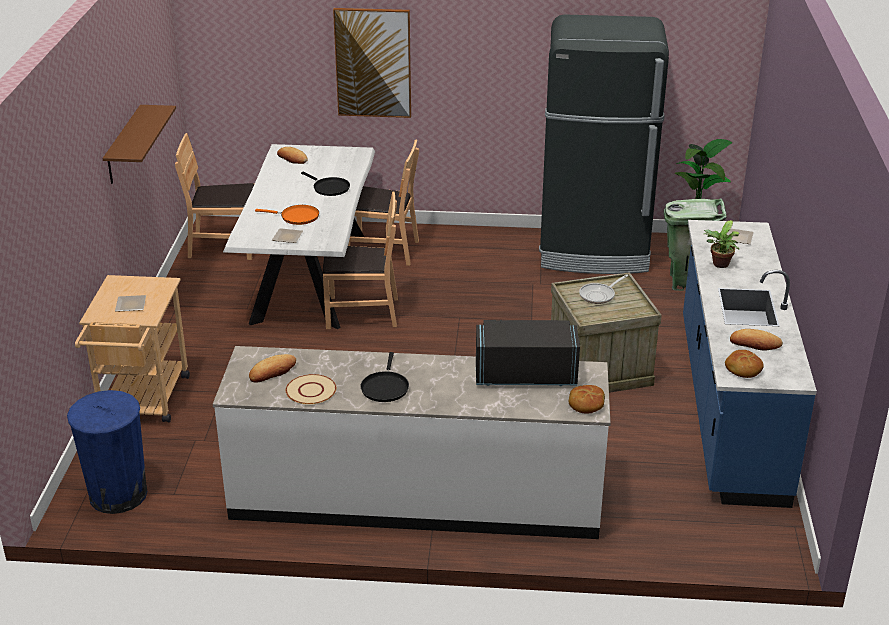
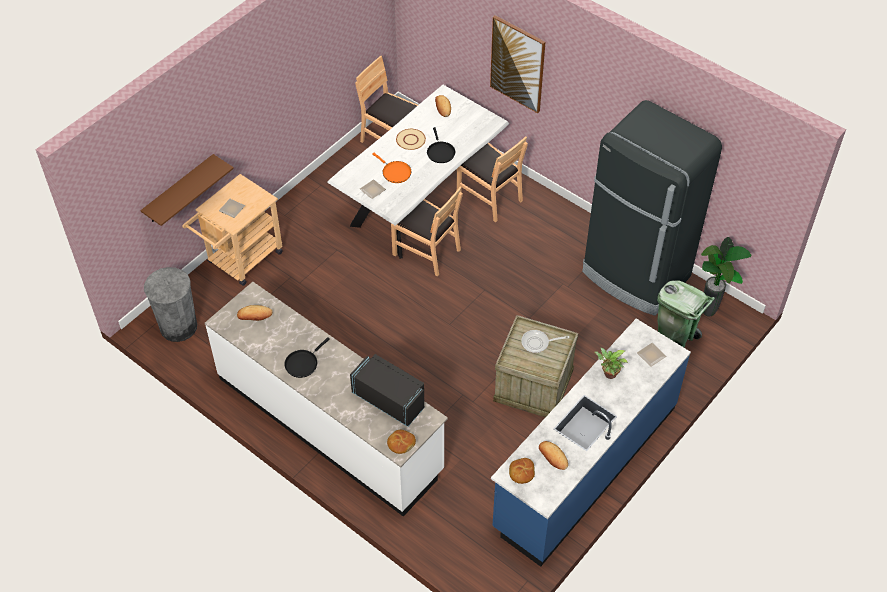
camera: 35 degrees right, 20 degrees up
blue trash can [67,390,148,514] -> grey trash can [144,267,197,342]
brown shelf [103,105,176,184] -> brown shelf moved to [140,154,234,226]
beige plate [286,374,336,405] -> beige plate moved to [396,129,426,150]

